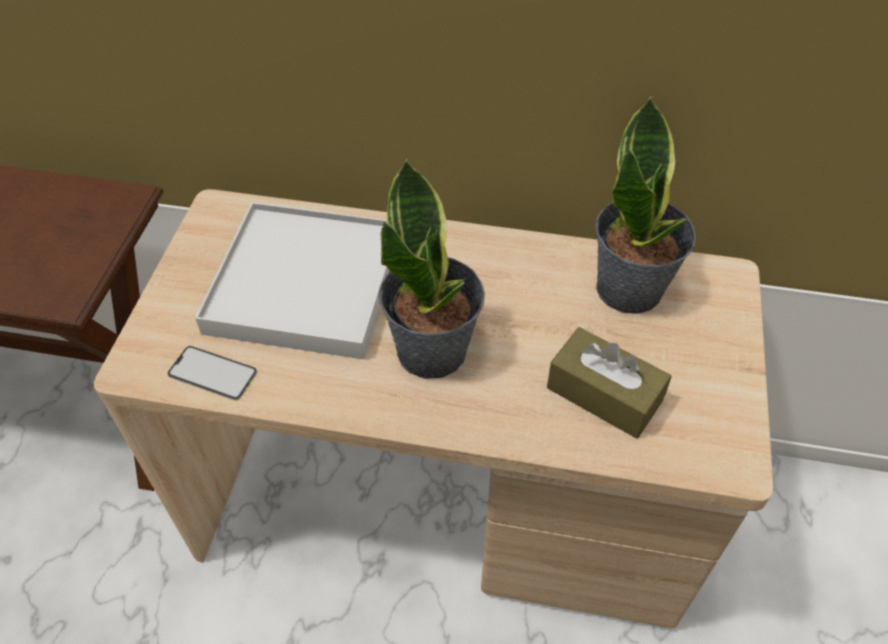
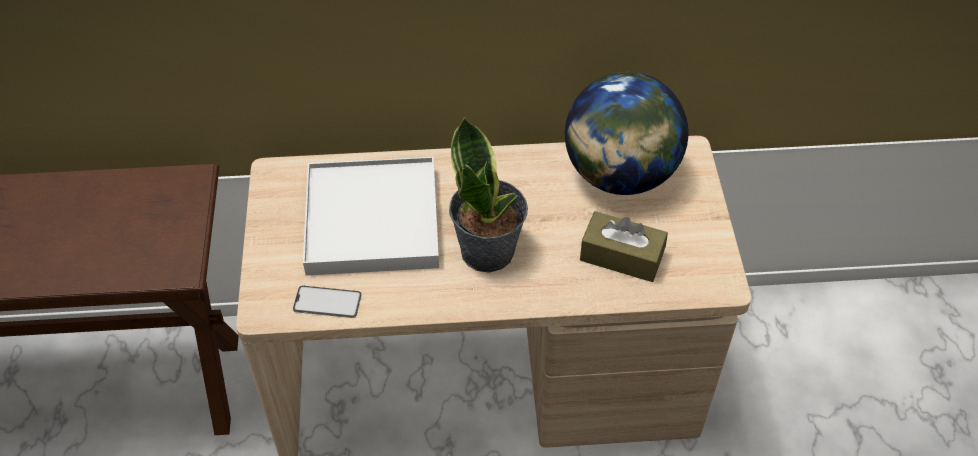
camera: 15 degrees left, 0 degrees up
potted plant [595,97,696,314] -> globe [565,72,688,195]

